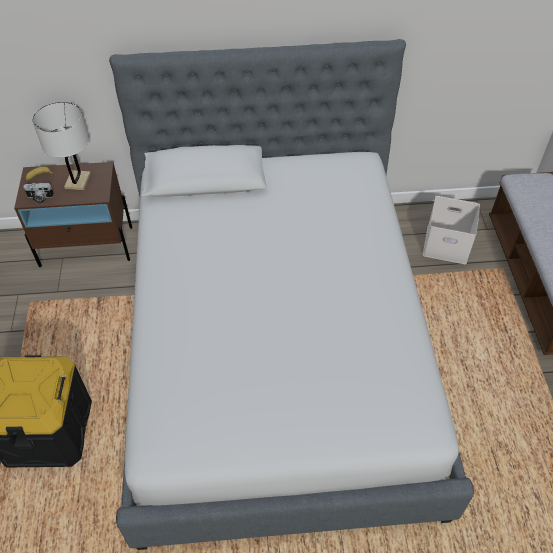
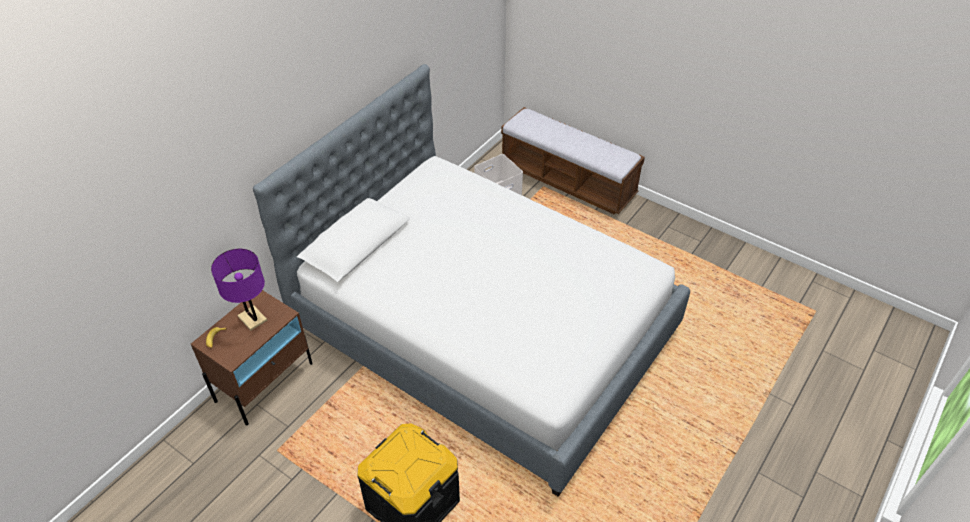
camera: 50 degrees left, 5 degrees down
camera [23,183,54,204] -> none
white table lamp [33,102,91,190] -> purple table lamp [211,249,267,330]

